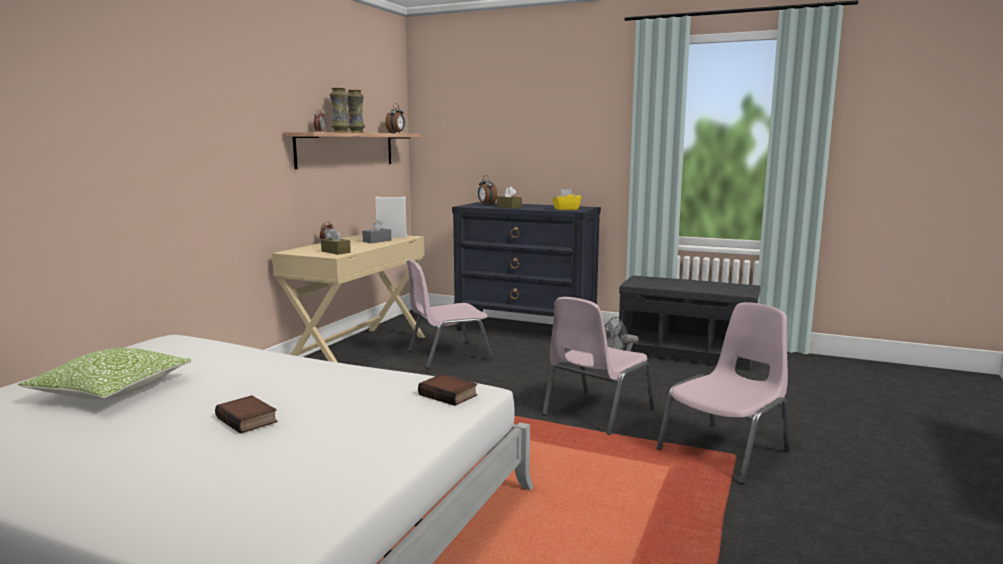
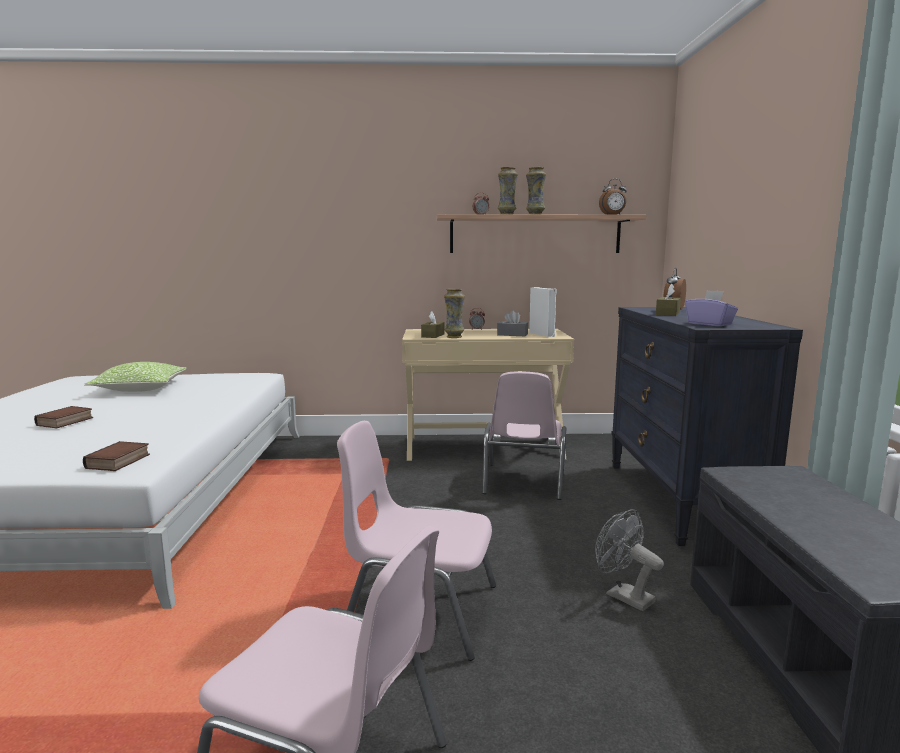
camera: 65 degrees right, 0 degrees up
pink chair [406,259,493,369] -> pink chair turned 120 degrees counterclockwise [482,371,567,500]
yellow tissue box [552,189,582,210] -> purple tissue box [685,290,738,326]
none -> vase [444,289,465,338]

